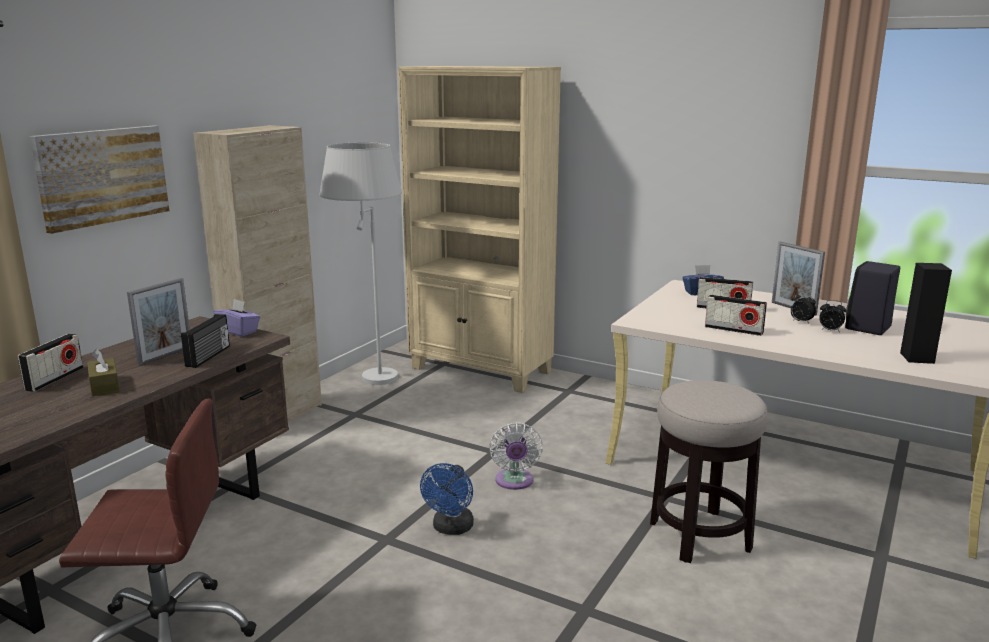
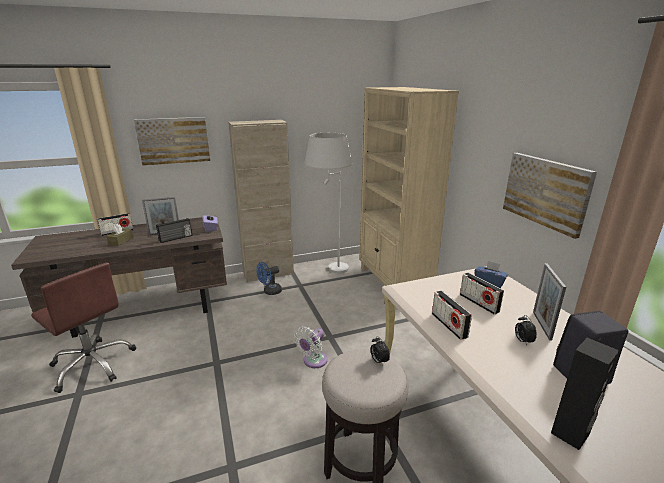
camera: 40 degrees right, 5 degrees up
blue fan [420,463,474,535] -> blue fan moved to [256,262,282,295]
alarm clock [819,300,846,331] -> alarm clock moved to [370,336,390,366]
none -> picture [503,153,597,239]

